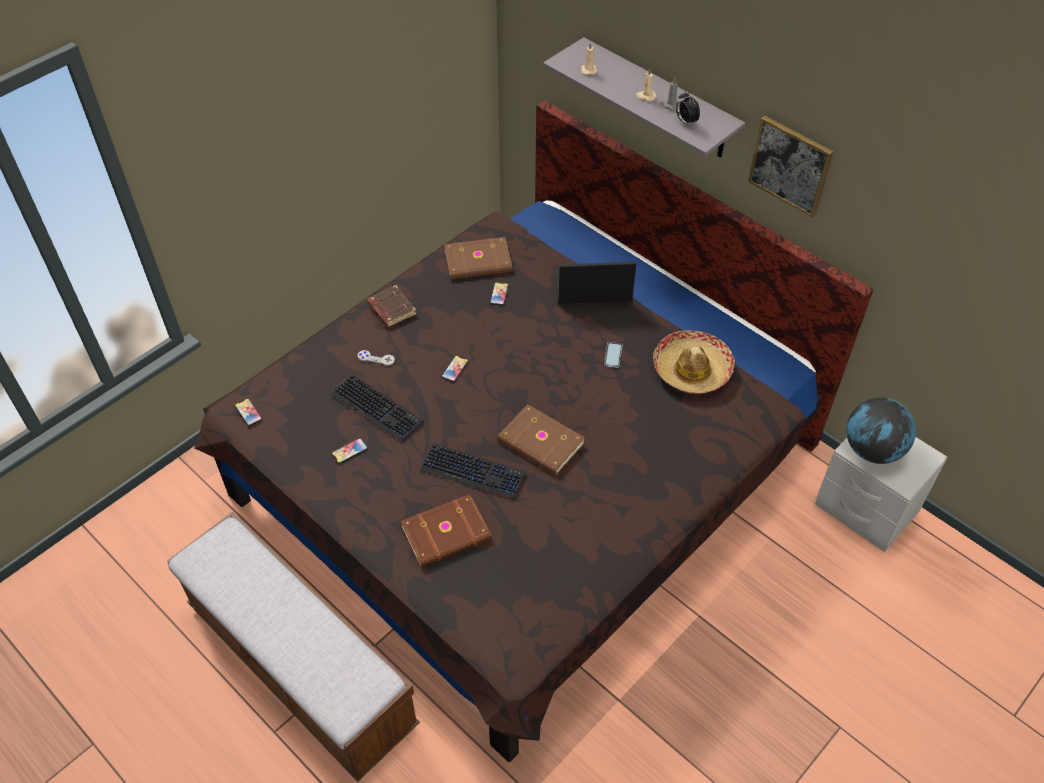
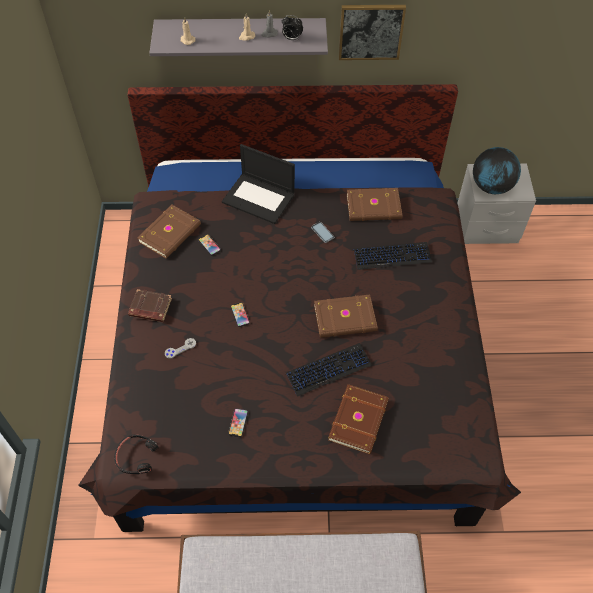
camera: 45 degrees left, 5 degrees up
phone [235,398,262,426] -> black headphones [114,434,159,474]
keyboard [331,374,423,442] -> keyboard moved to [354,242,432,270]
laptop [554,262,636,304] -> laptop turned 105 degrees counterclockwise [222,144,295,224]
hat [653,330,735,394] -> brown book [347,188,402,221]

